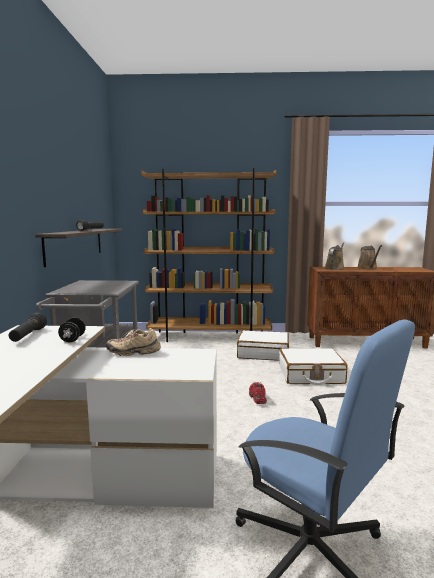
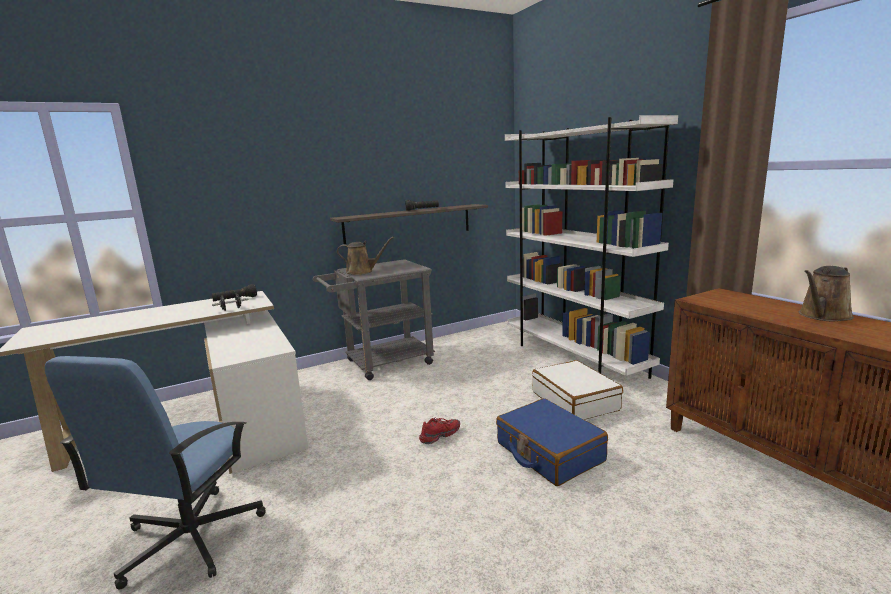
camera: 60 degrees right, 5 degrees up
beige shoe [106,328,161,356] -> none
brown bookcase [141,168,276,342] -> white bookcase [505,115,678,379]
white suitcase [279,348,347,385] -> blue suitcase [496,398,608,486]
brown watering can [324,242,345,270] -> brown watering can moved to [337,237,394,275]

